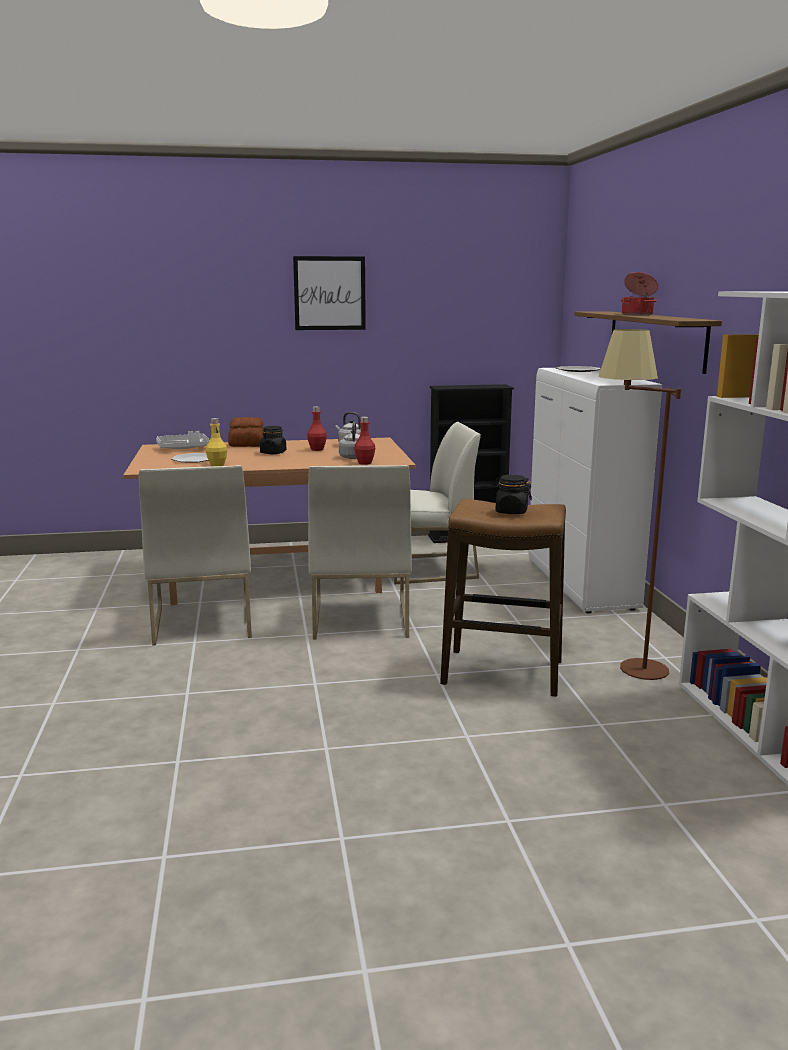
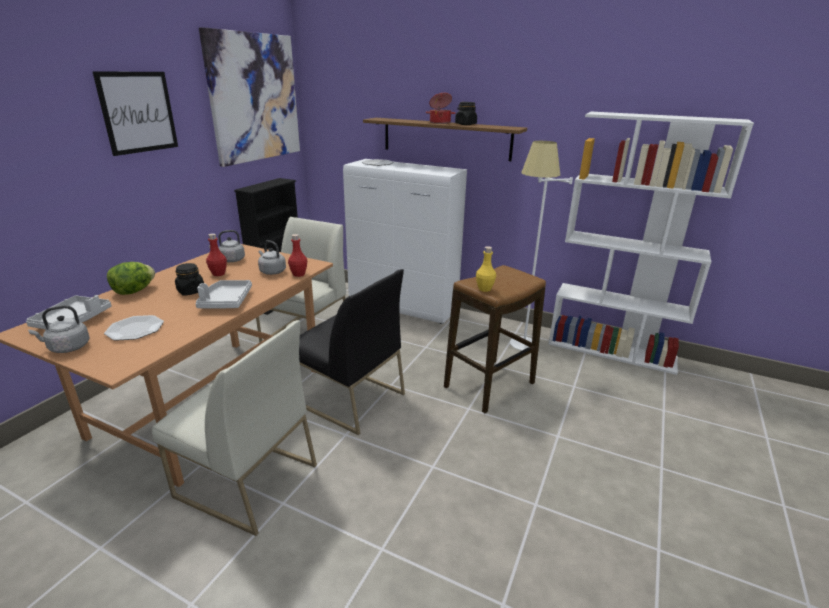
camera: 55 degrees left, 10 degrees up
yellow bottle [206,418,227,466] -> yellow bottle moved to [476,246,496,292]
bread [228,417,263,447] -> lettuce [107,262,155,295]
white chair [308,465,412,640] -> black chair [299,269,405,435]
black jar [492,475,532,514] -> black jar moved to [455,102,477,125]
brown floor lamp [598,329,681,680] -> white floor lamp [510,141,573,351]
none -> grey kettle [28,305,90,353]
none -> grey tray [195,280,252,309]
none -> picture [199,27,300,167]

